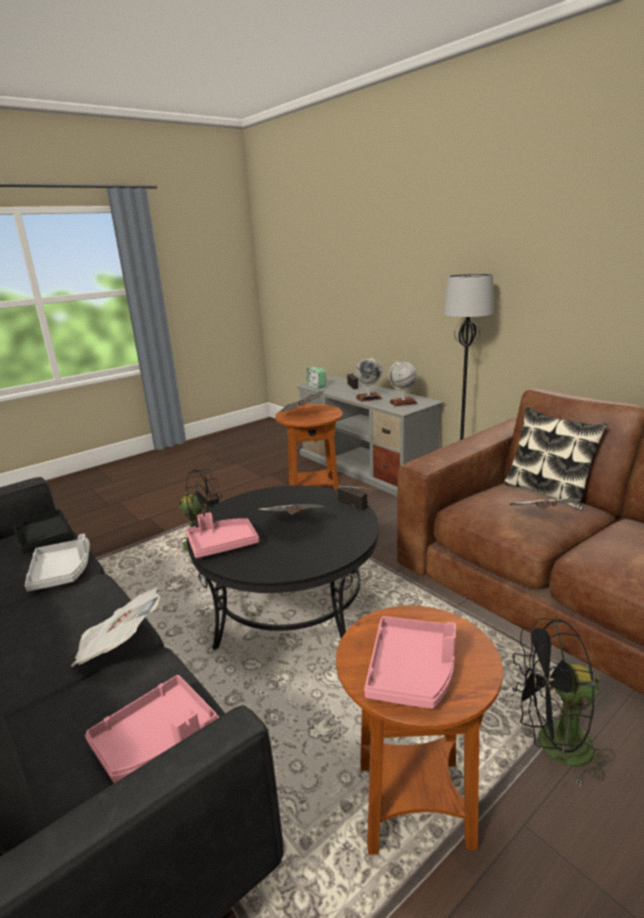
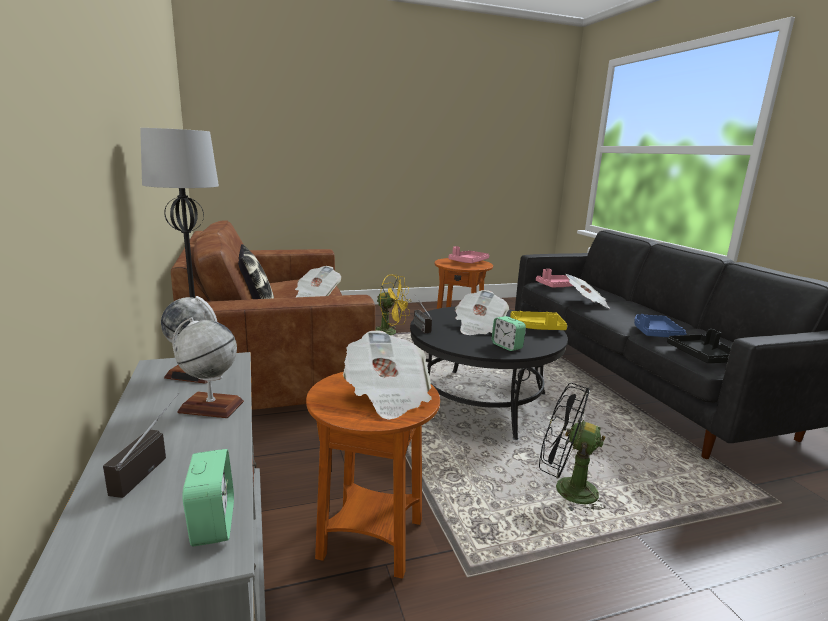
camera: 160 degrees left, 5 degrees down
grey tray [24,534,90,591] -> blue tray [634,314,687,337]
pink tray [186,512,259,558] -> yellow tray [510,311,567,330]
black fan [512,618,615,787] -> yellow fan [375,274,411,335]
none -> alarm clock [492,316,526,351]

